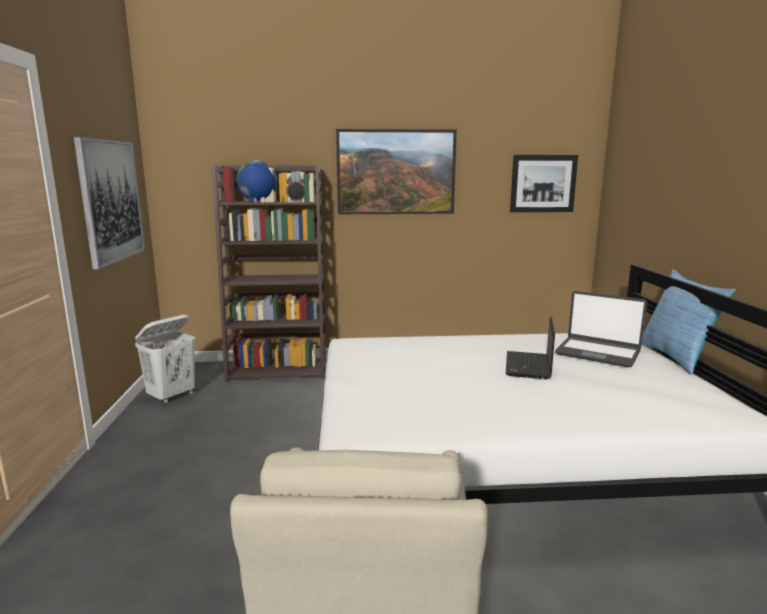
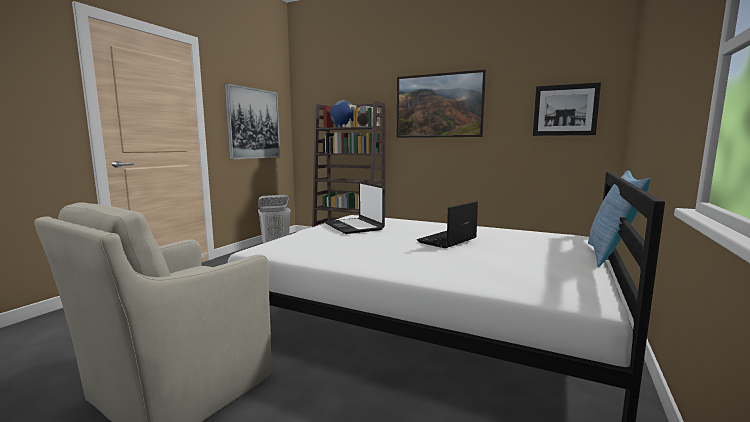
camera: 30 degrees right, 5 degrees down
laptop [555,291,647,368] -> laptop moved to [325,182,385,234]

